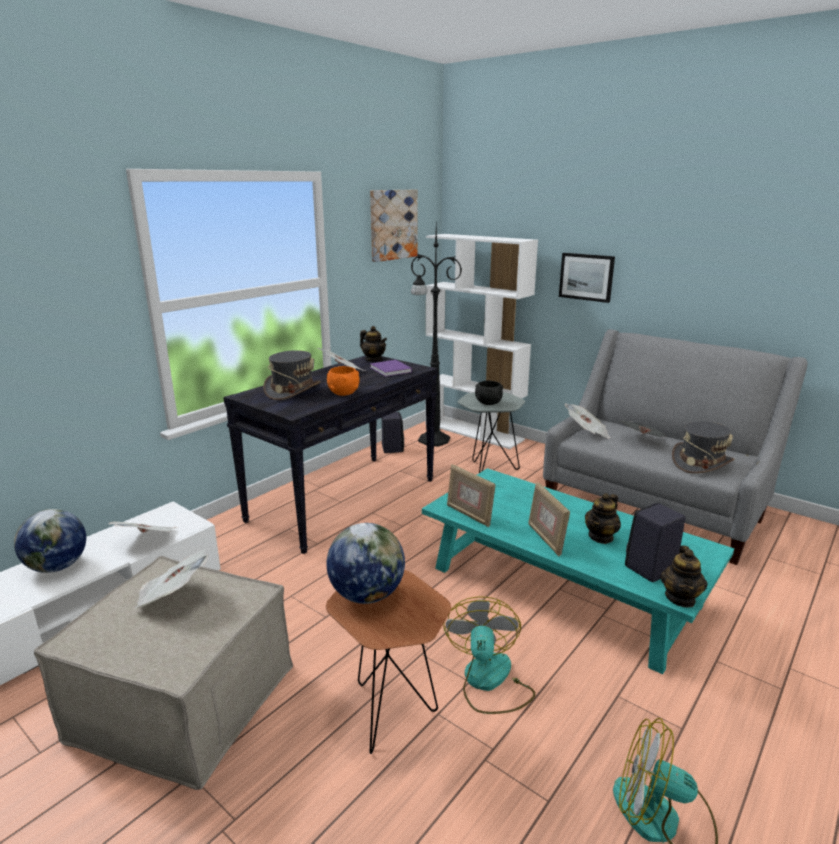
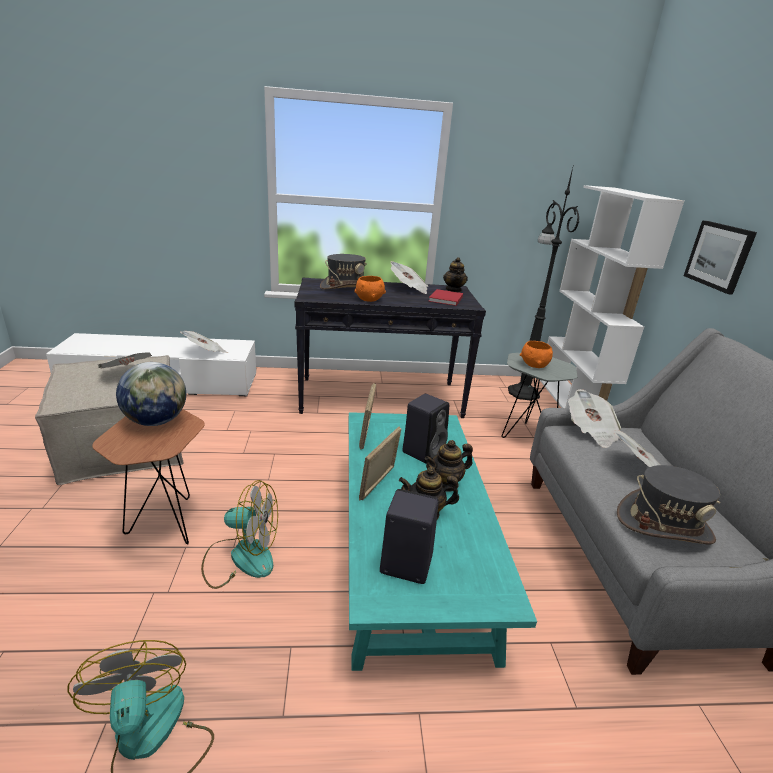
camera: 45 degrees right, 5 degrees up
globe [14,509,86,573] -> none
picture [370,190,418,262] -> none
purple book [370,360,412,377] -> red book [429,289,463,306]
black speaker [381,412,404,453] -> black speaker moved to [402,394,449,464]
fan [443,597,535,714] -> fan turned 45 degrees clockwise [201,480,278,589]
black bowl [475,381,503,405] -> orange bowl [520,341,553,368]
teapot [660,545,708,608] -> teapot moved to [425,440,473,492]

